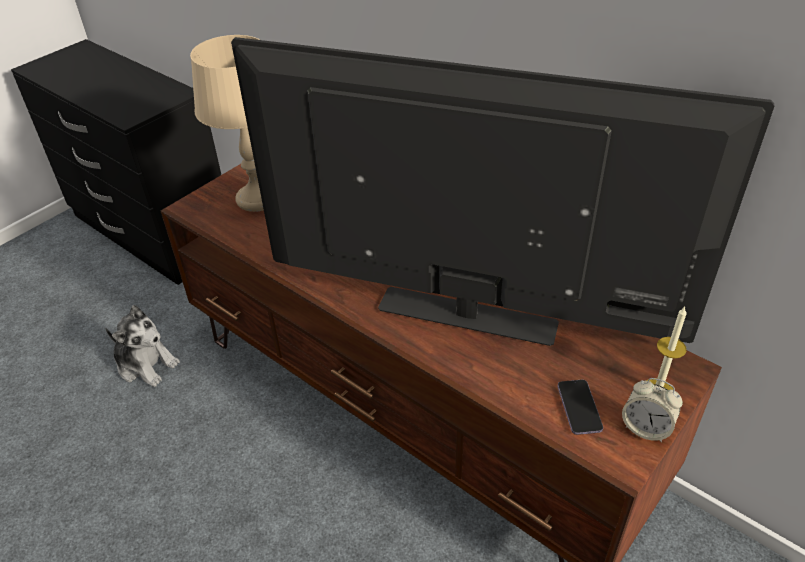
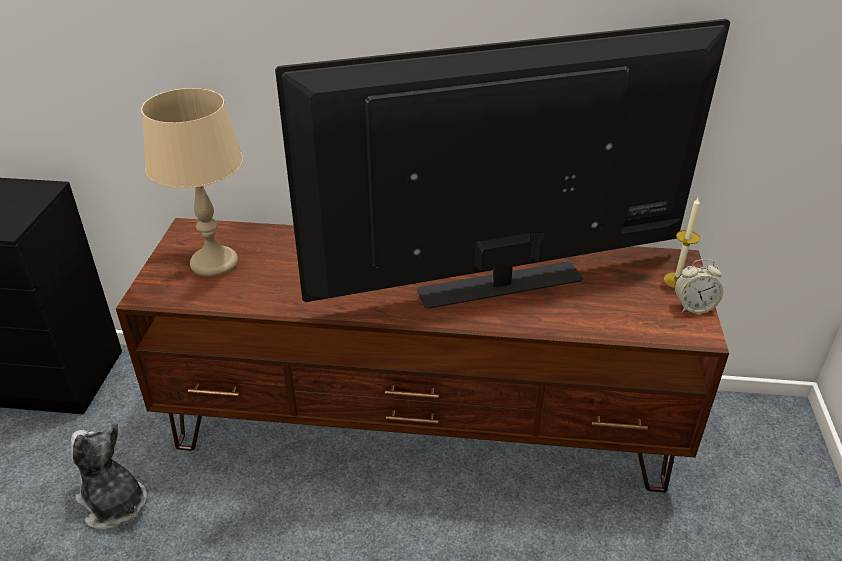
camera: 35 degrees left, 5 degrees down
plush toy [105,305,180,387] -> plush toy turned 135 degrees counterclockwise [71,422,147,530]
phone [557,380,603,435] -> none

